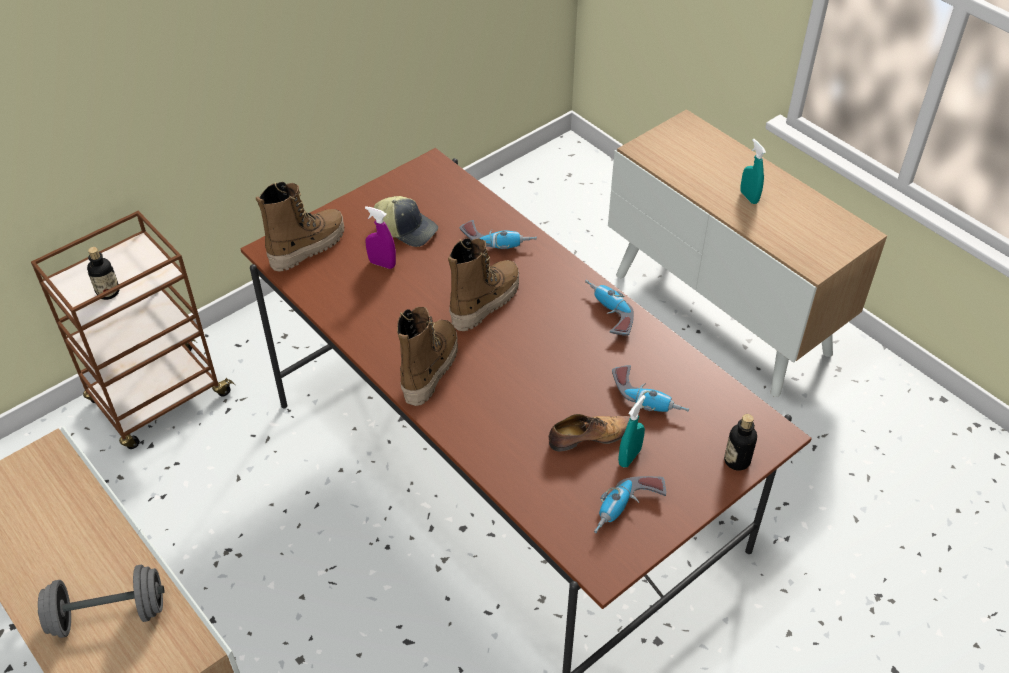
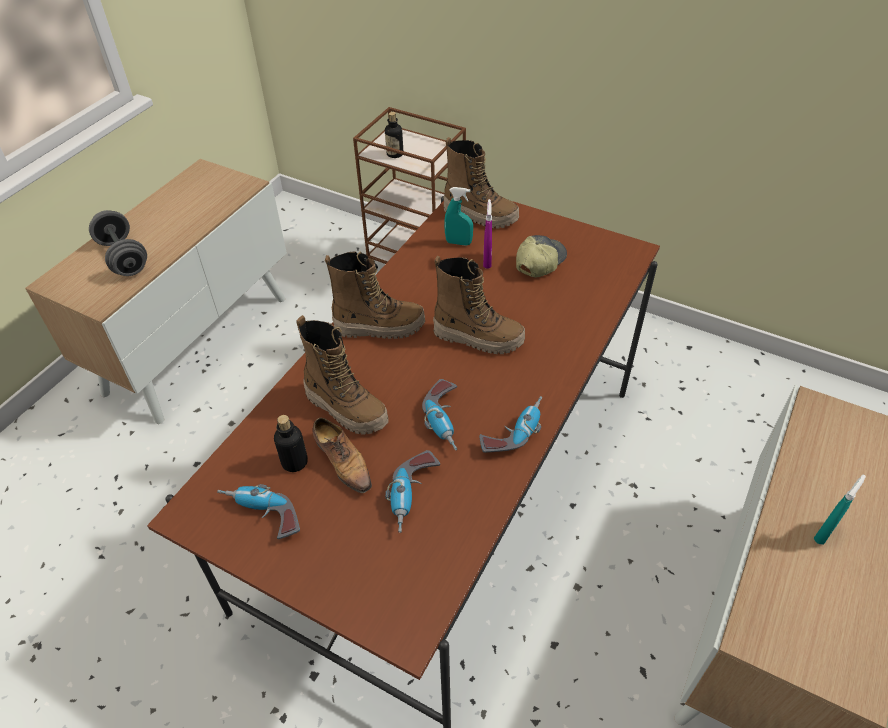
camera: 70 degrees right, 0 degrees up
cap [374,196,438,247] -> cap turned 150 degrees counterclockwise [516,235,567,277]
power drill [460,220,537,249] -> power drill moved to [422,379,457,450]
turquoise spray bottle [618,395,646,467] -> turquoise spray bottle moved to [444,187,473,246]
bottle [724,414,757,471] -> bottle moved to [274,415,308,472]
none -> boot [296,315,388,435]

